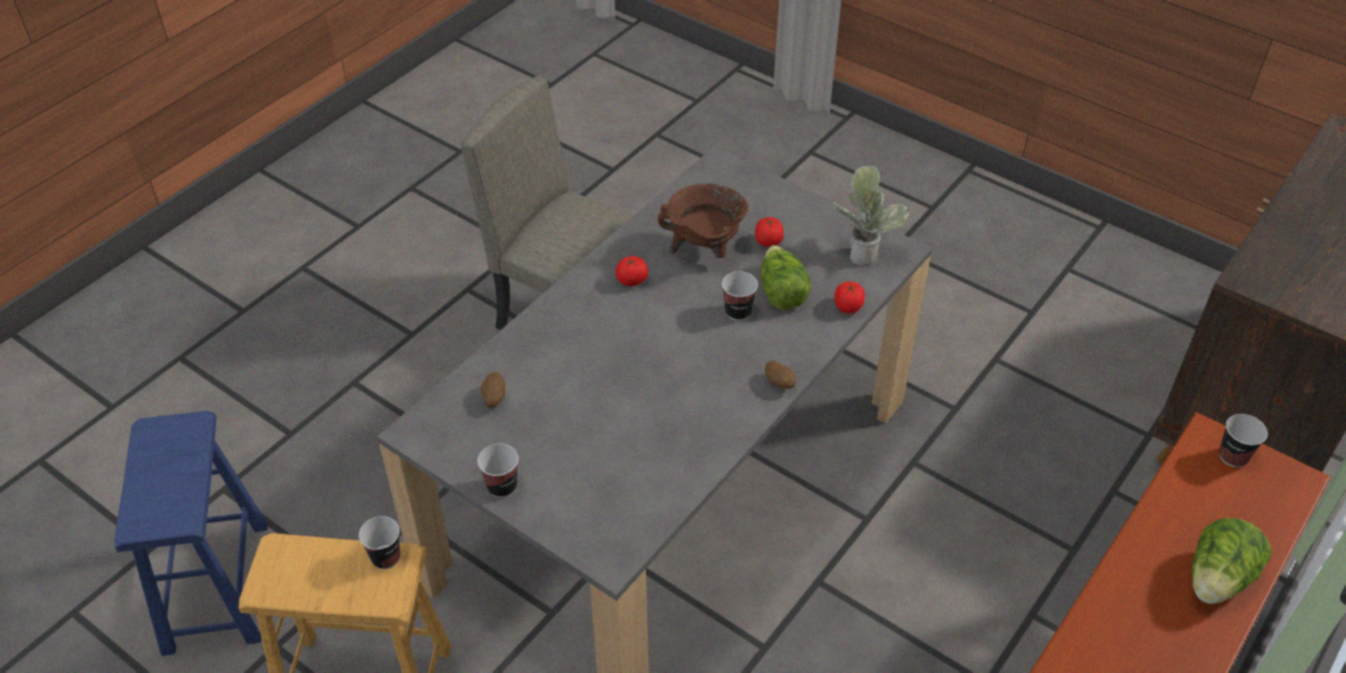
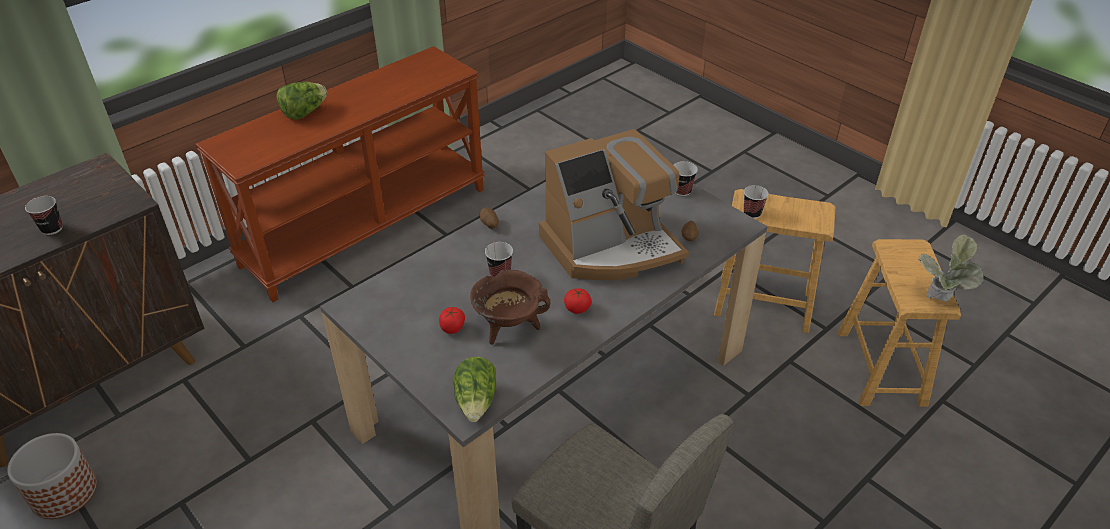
camera: 170 degrees left, 5 degrees down
blue stool [114,411,268,656] -> brown stool [838,239,961,407]
lettuce [761,245,811,310] -> lettuce moved to [454,357,496,422]
potted plant [830,166,910,265] -> potted plant moved to [918,234,984,301]
tomato [834,282,865,314] -> none
cup [1219,414,1268,467] -> cup moved to [25,196,63,235]
none -> planter [7,433,97,519]
none -> coffee machine [539,129,689,280]

